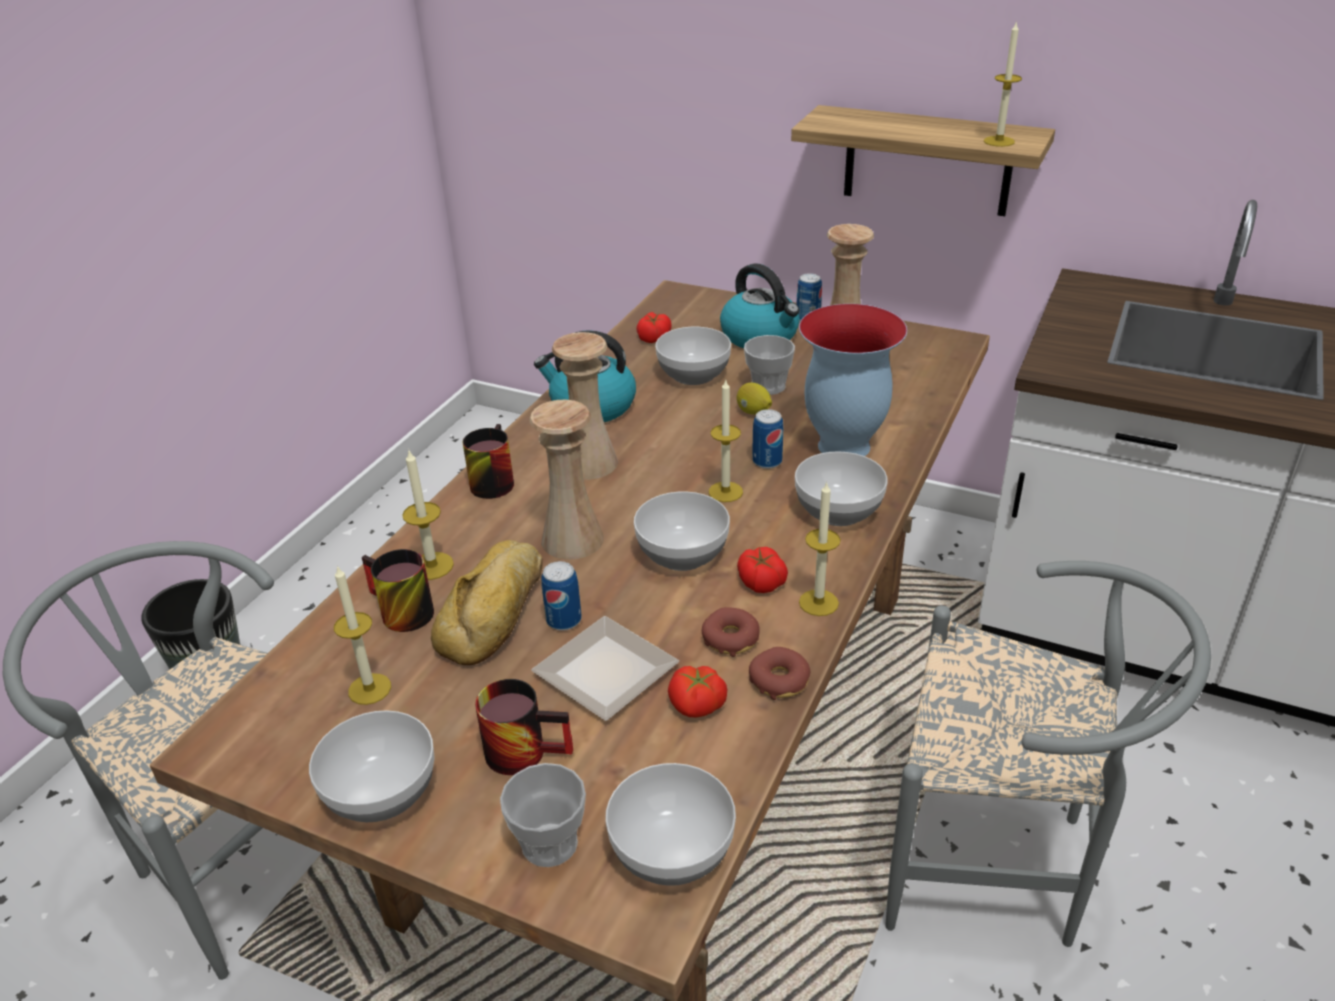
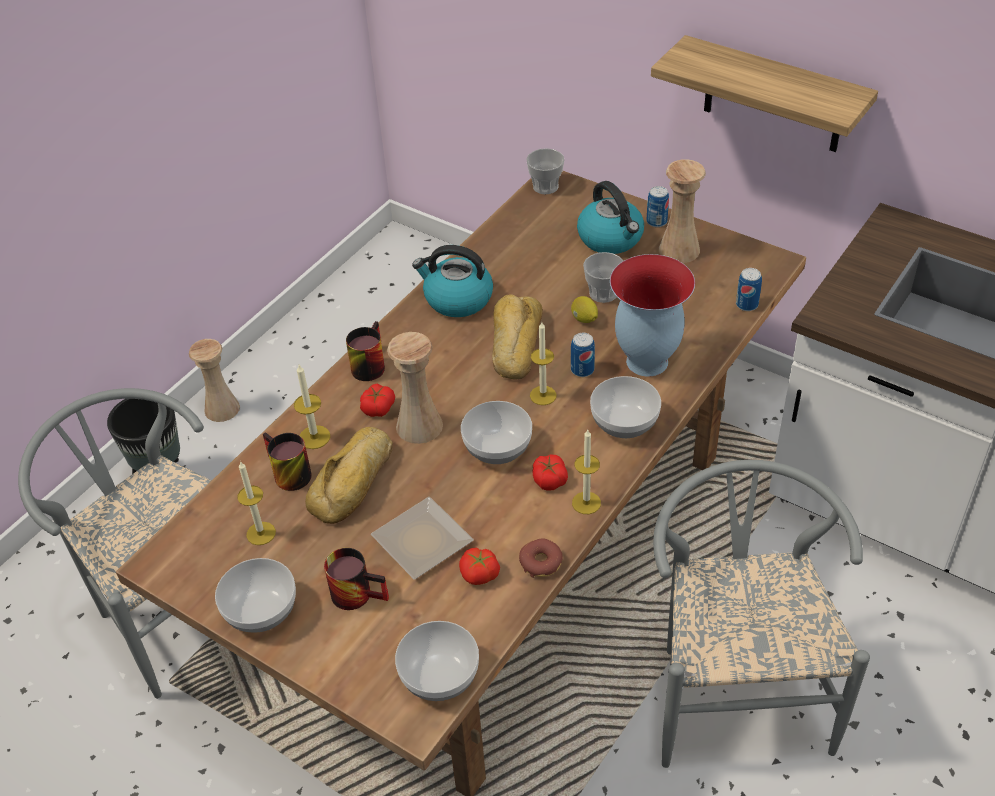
camera: 10 degrees right, 10 degrees up
cup [500,763,586,867] -> cup moved to [526,148,564,194]
can [541,561,582,631] -> can moved to [736,268,762,311]
beige vase [552,332,618,480] -> beige vase moved to [189,339,240,422]
tomato [636,312,672,343] -> tomato moved to [360,383,395,417]
bowl [655,327,731,385] -> none
donut [702,607,760,657] -> none
grey chair [885,561,1211,947] -> grey chair turned 120 degrees counterclockwise [653,460,870,768]
candle [984,21,1022,147] -> none
none -> bread [492,294,543,380]

